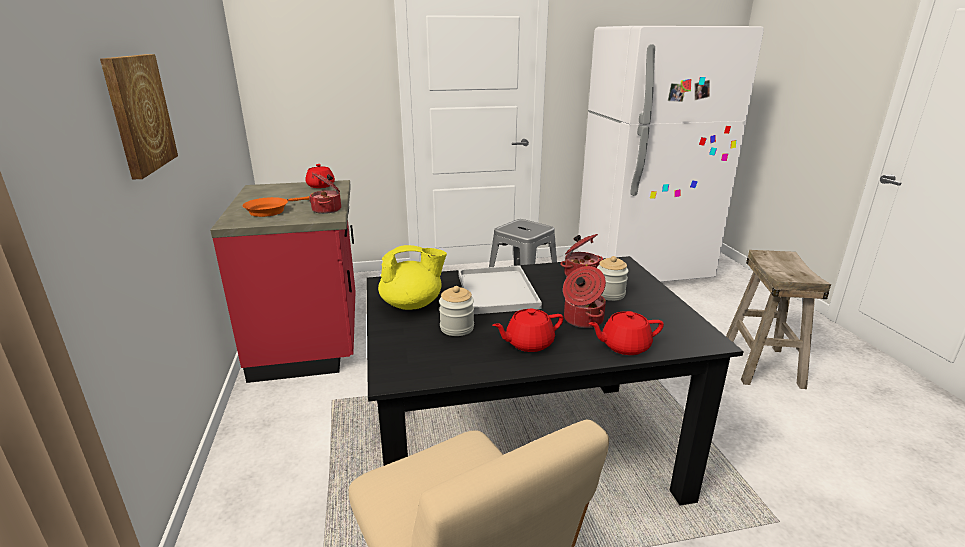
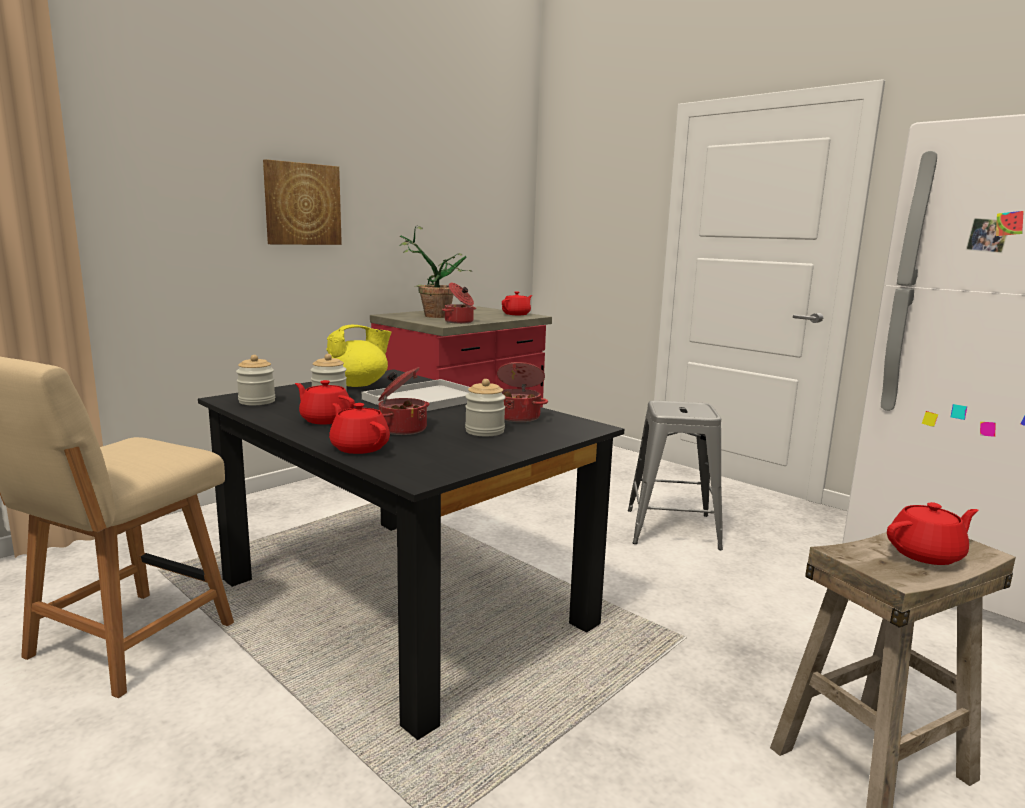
camera: 55 degrees right, 10 degrees down
orange frying pan [243,196,310,217] -> potted plant [399,226,472,318]
yellow teapot [378,245,447,310] -> yellow teapot turned 75 degrees counterclockwise [326,325,391,387]
none -> jar [236,355,275,405]
none -> red teapot [887,502,979,565]

